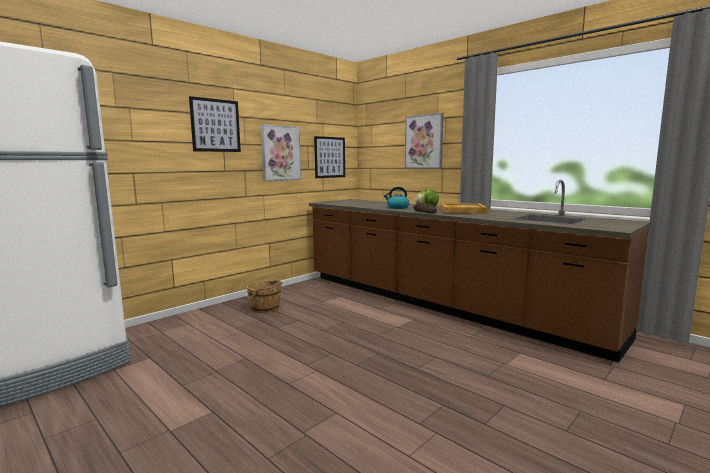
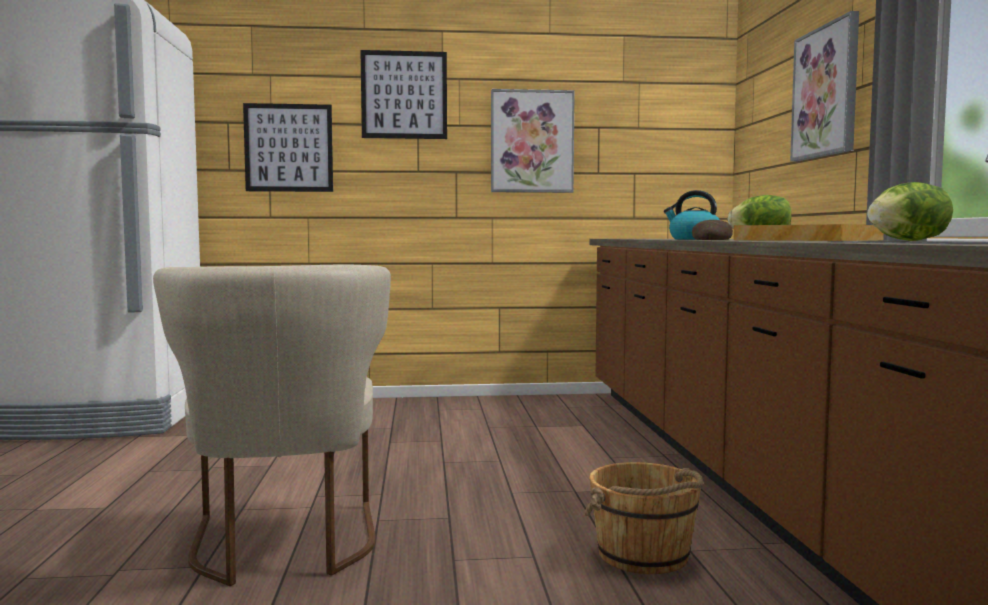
camera: 40 degrees right, 5 degrees down
brown bucket [247,280,282,313] -> brown bucket moved to [584,462,703,574]
picture [314,136,345,178] -> picture moved to [243,103,333,192]
none -> beige chair [153,265,391,586]
none -> lettuce [867,182,953,241]

